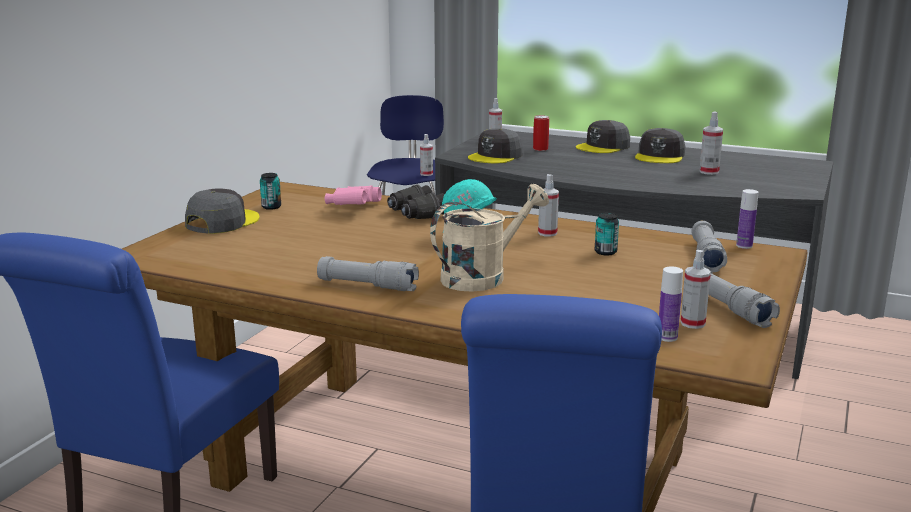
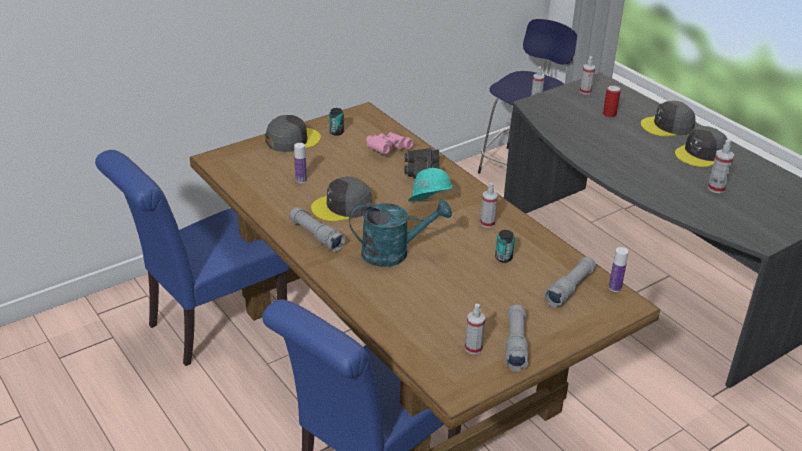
camera: 30 degrees right, 15 degrees up
beige watering can [430,184,549,292] -> turquoise watering can [349,199,452,267]
grey cap [468,128,523,163] -> grey cap moved to [311,176,372,222]
bottle [659,267,683,342] -> bottle moved to [294,143,307,183]

